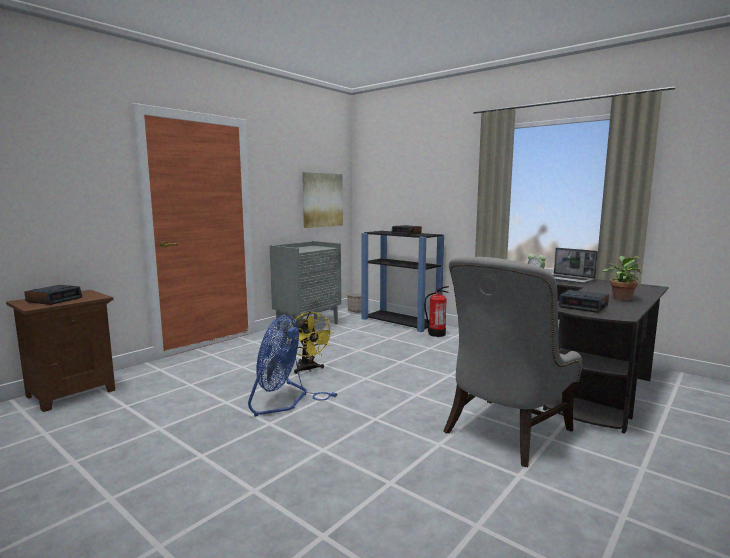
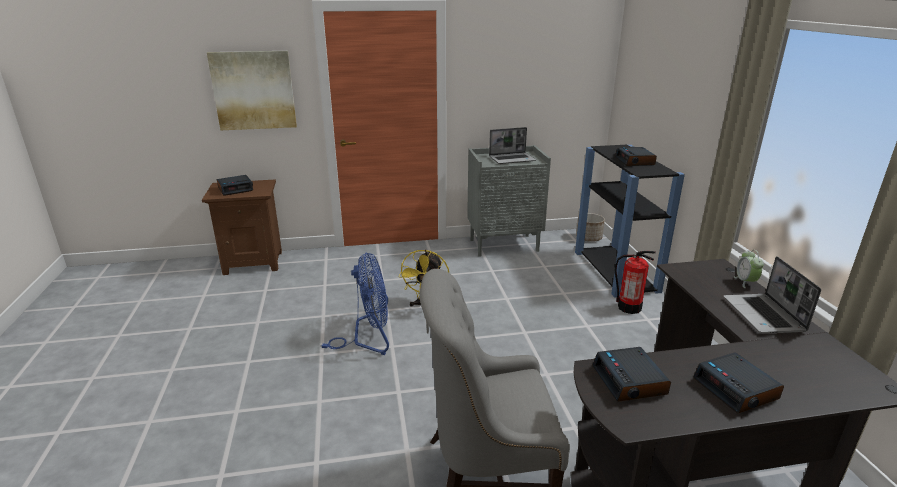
camera: 40 degrees right, 15 degrees up
blue fan [248,315,337,417] -> blue fan turned 120 degrees clockwise [322,253,389,355]
picture [302,172,343,228] -> picture moved to [207,51,297,130]
potted plant [602,256,641,301] -> alarm clock [693,352,784,413]
none -> laptop [489,127,536,164]

